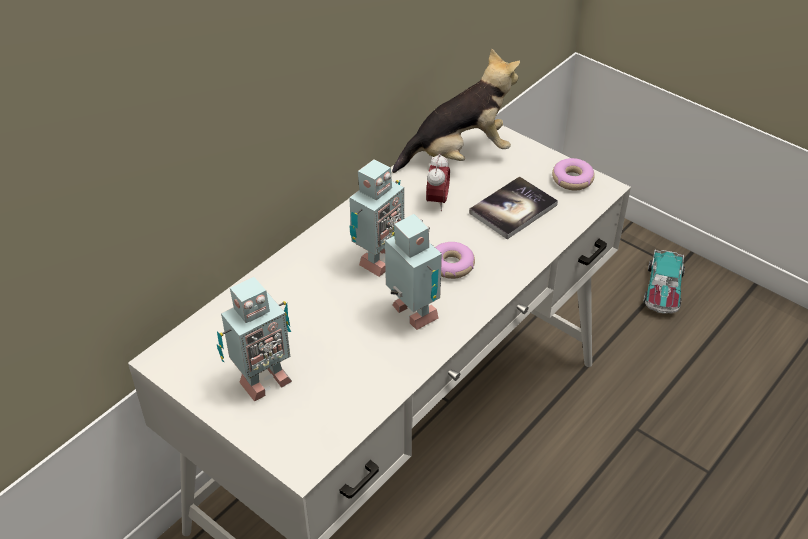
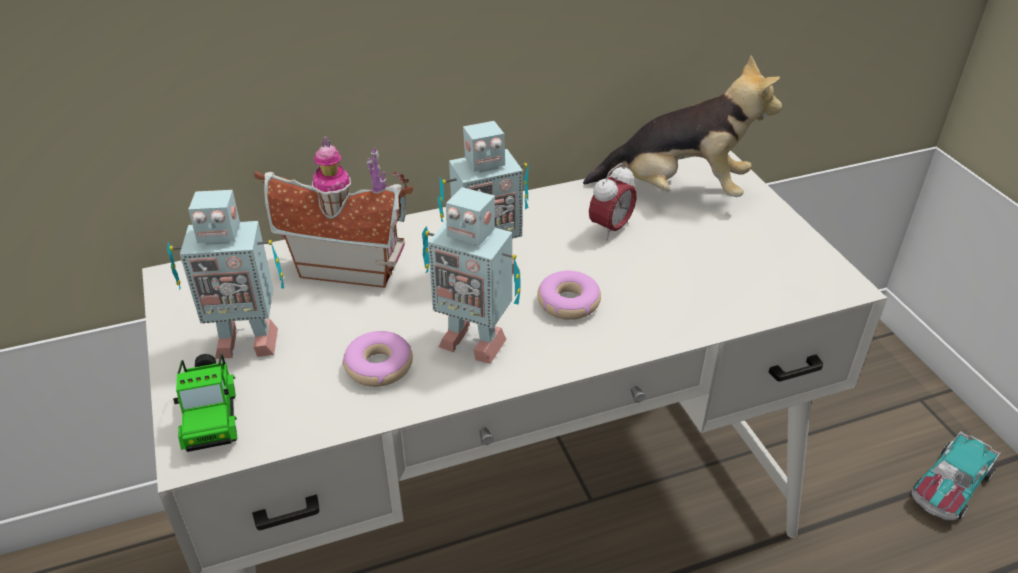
camera: 30 degrees right, 5 degrees down
toy robot [385,214,442,330] -> toy robot turned 120 degrees clockwise [422,187,521,364]
book [469,176,558,239] -> none
donut [552,158,595,191] -> donut moved to [342,331,413,387]
none -> toy car [173,353,238,452]
none -> toy house [254,137,413,288]

